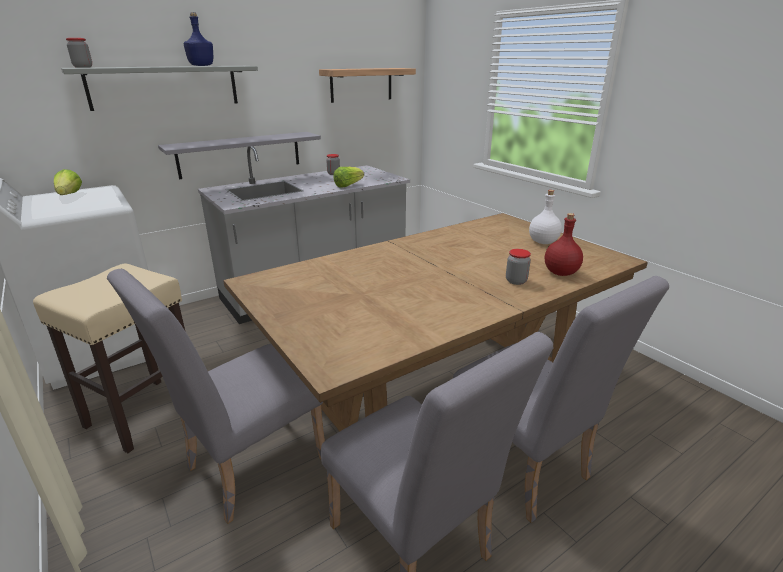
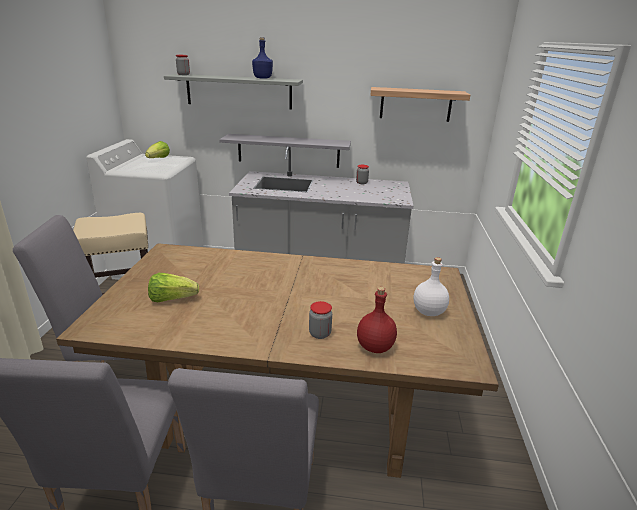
camera: 40 degrees right, 0 degrees up
lettuce [333,167,364,188] -> lettuce moved to [148,273,199,302]

